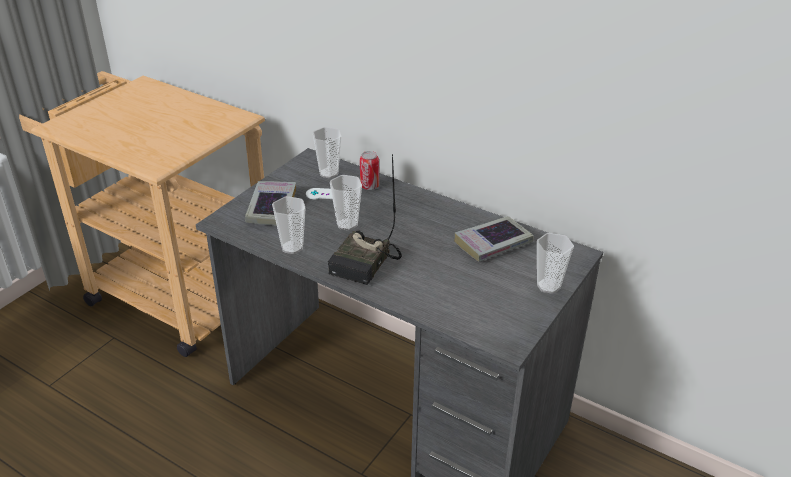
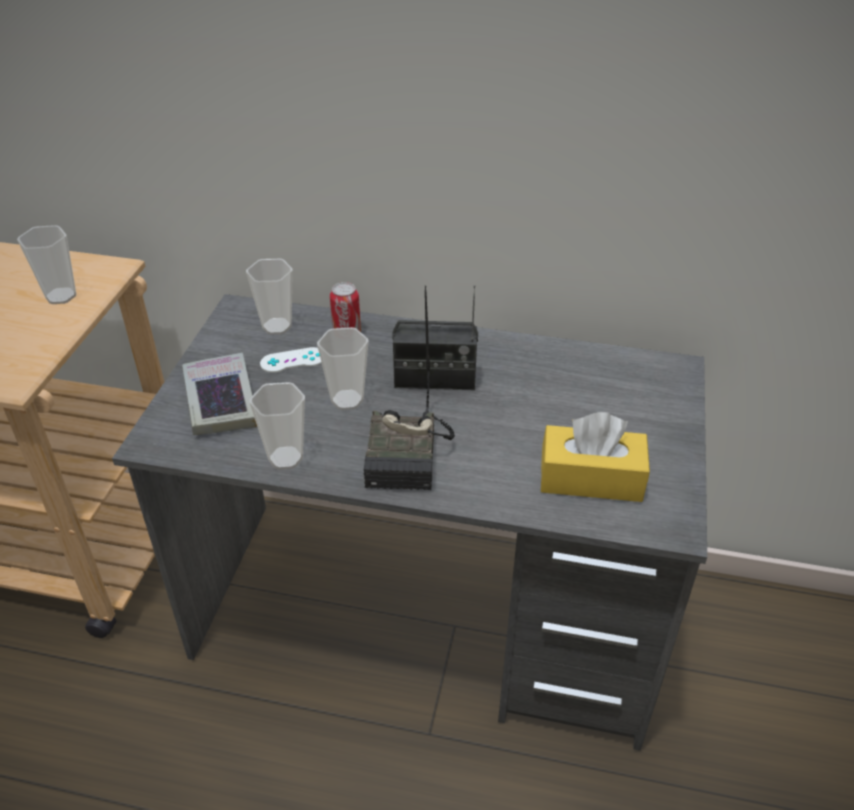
camera: 20 degrees left, 5 degrees up
book [455,216,534,262] -> none
cup [537,233,574,294] -> cup moved to [17,225,76,304]
none -> radio [393,285,478,390]
none -> yellow tissue box [541,412,650,502]

